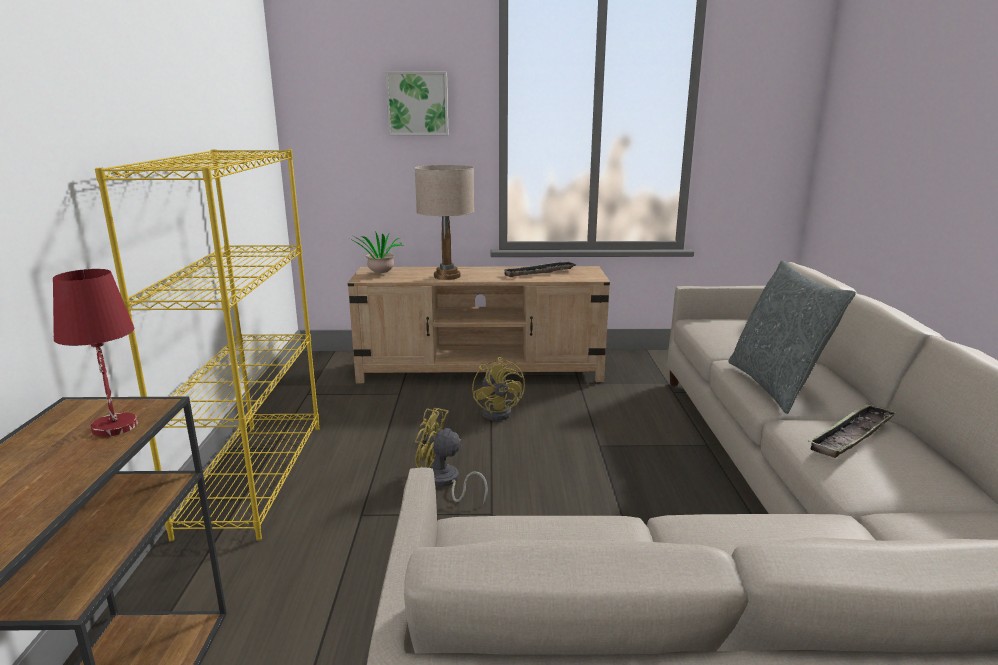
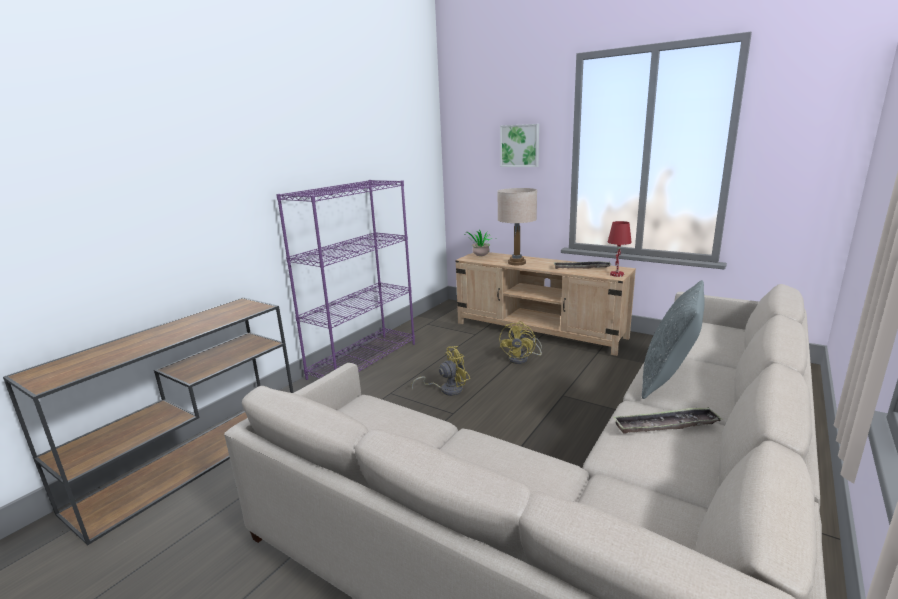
camera: 35 degrees right, 0 degrees up
red table lamp [53,269,138,437] -> red table lamp moved to [608,221,632,277]
yellow bookcase [95,149,319,542] -> purple bookcase [276,180,415,380]
yellow fan [415,408,488,505] -> yellow fan turned 105 degrees clockwise [411,346,470,396]

